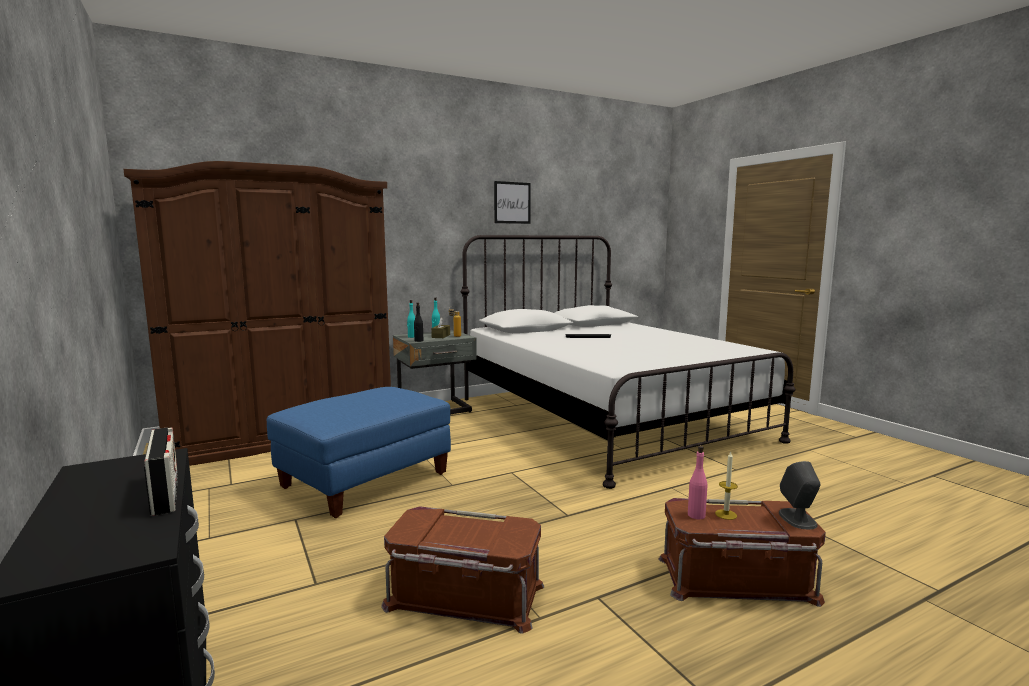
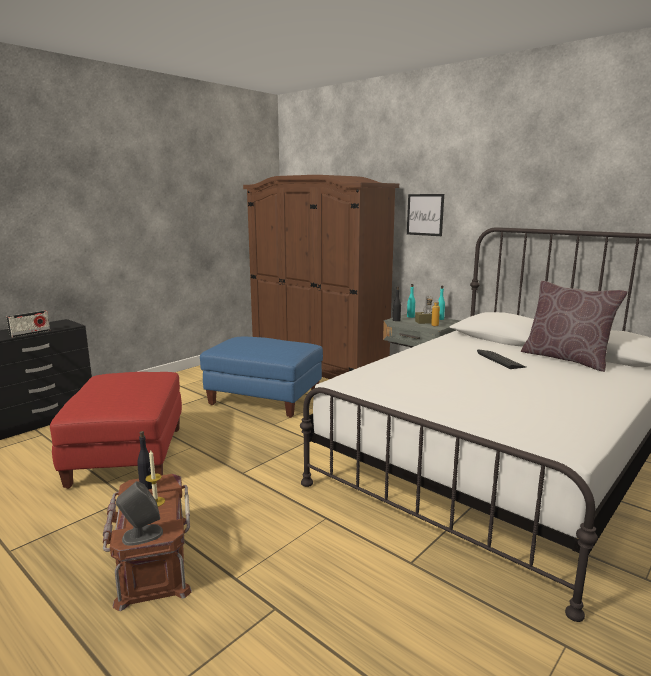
camera: 70 degrees right, 5 degrees up
brown storage box [381,507,544,634] -> red ottoman [50,372,182,489]
picture [494,181,531,224] -> picture moved to [407,194,444,236]
pink bottle [688,446,707,519] -> black bottle [137,431,152,490]
none -> brown pillow [521,281,628,372]

